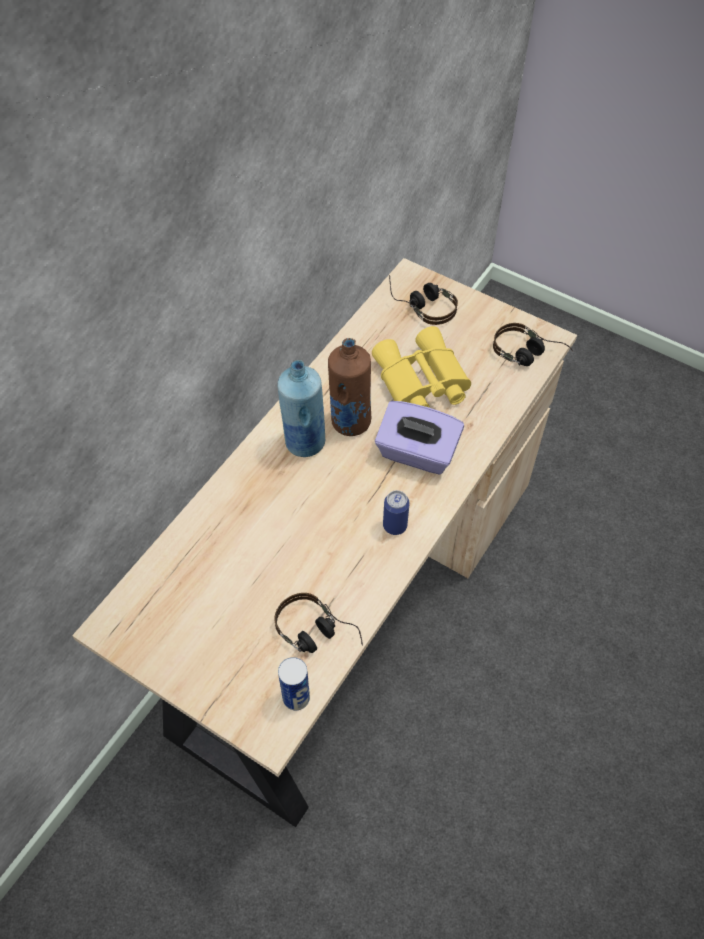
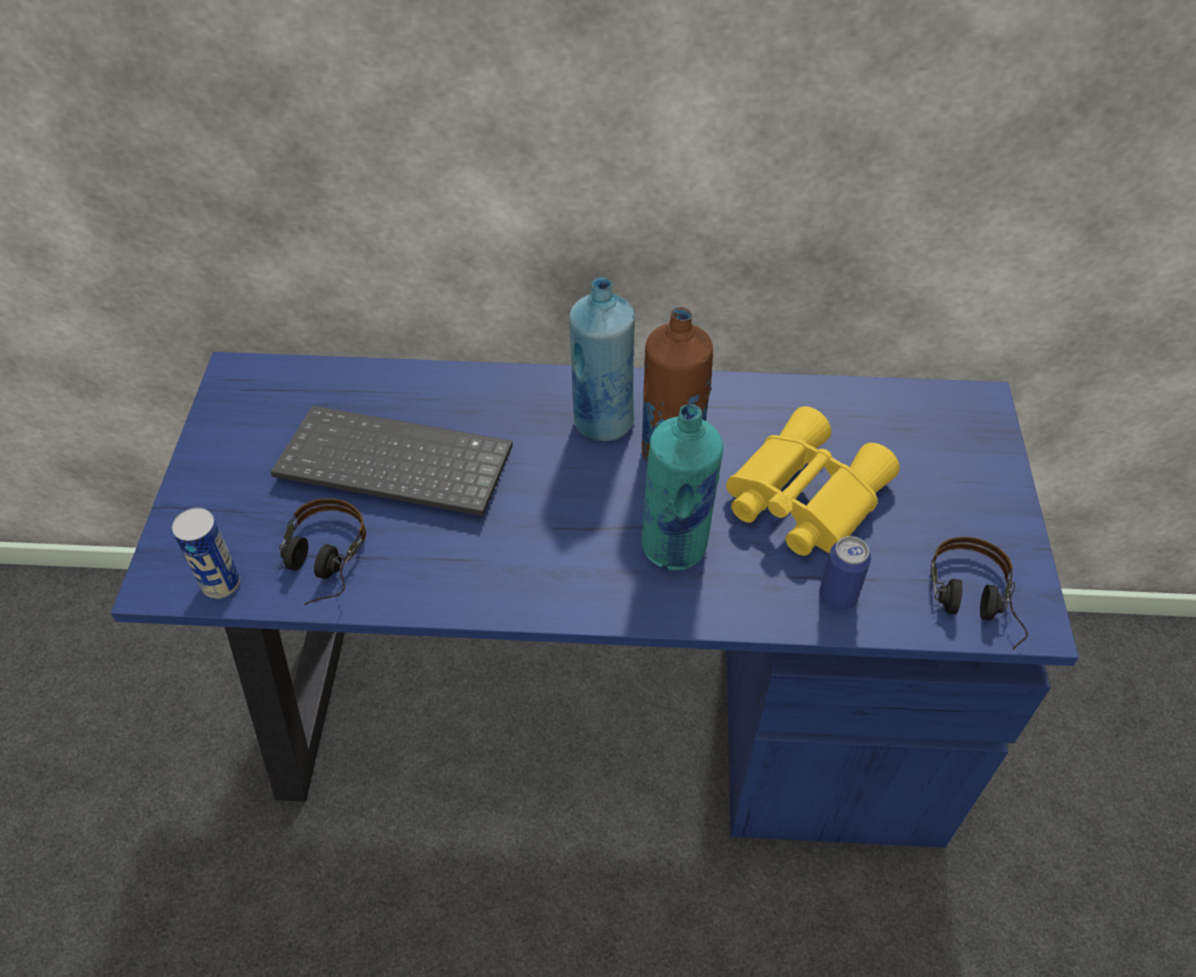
camera: 60 degrees right, 5 degrees down
beige desk [72,258,577,827] -> blue desk [111,352,1079,848]
purple tissue box [375,401,464,475] -> turquoise bottle [642,404,723,570]
can [383,490,410,535] -> can moved to [819,536,871,610]
headphones [389,275,458,325] -> none
none -> keyboard [271,406,513,516]

